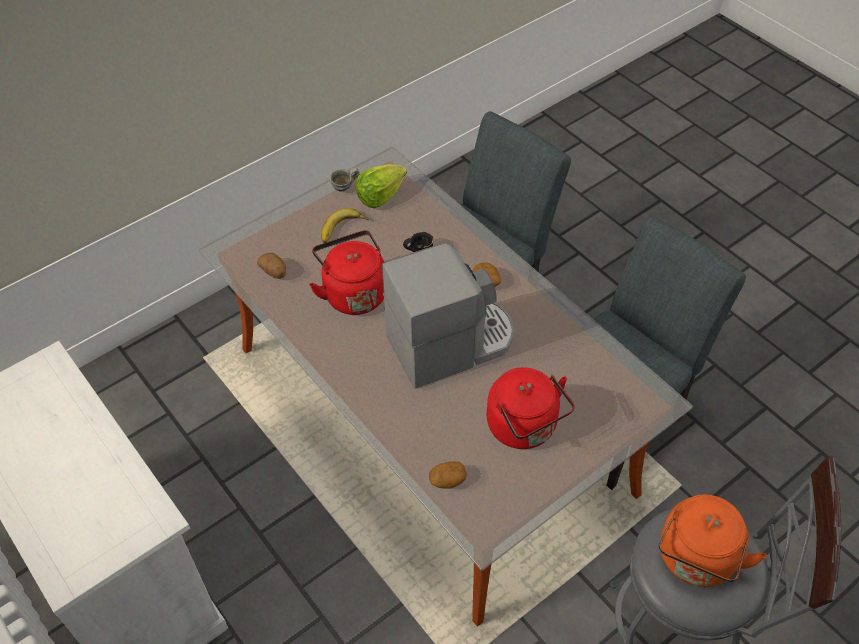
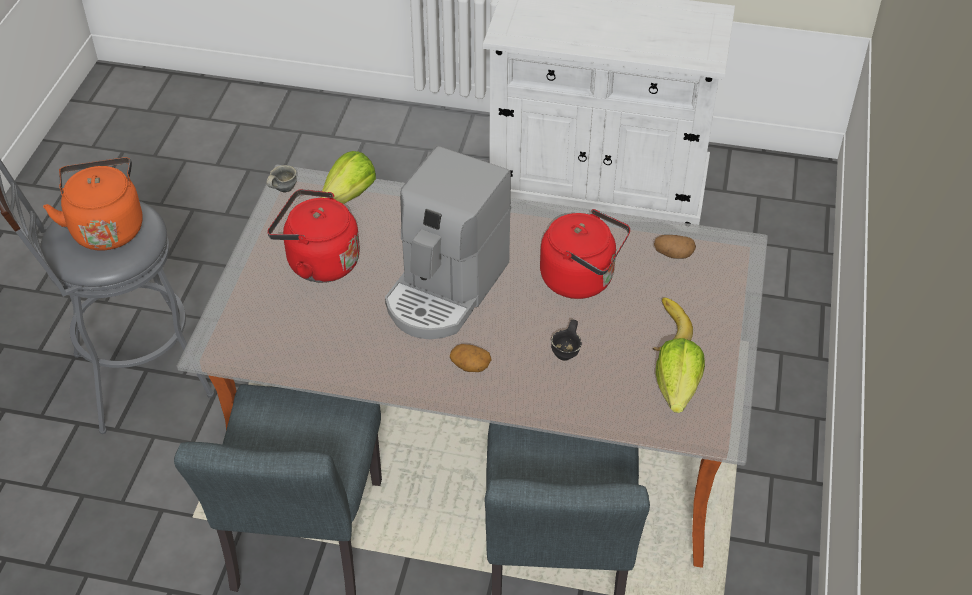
camera: 140 degrees right, 5 degrees down
grey mug [330,167,360,192] -> grey mug moved to [266,165,297,192]
potato [429,461,467,489] -> lettuce [320,151,376,204]

